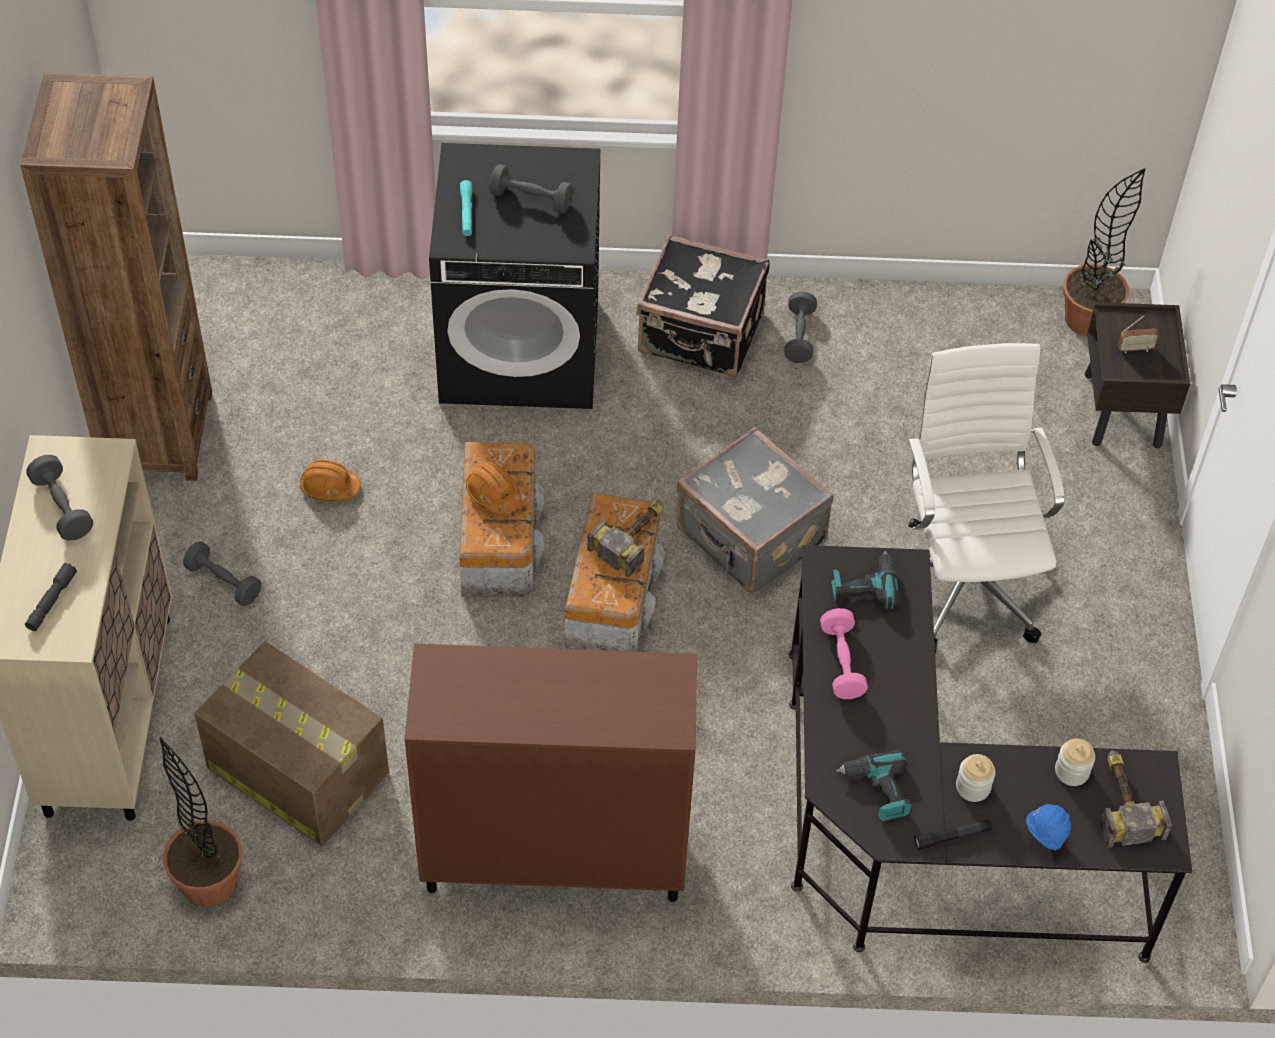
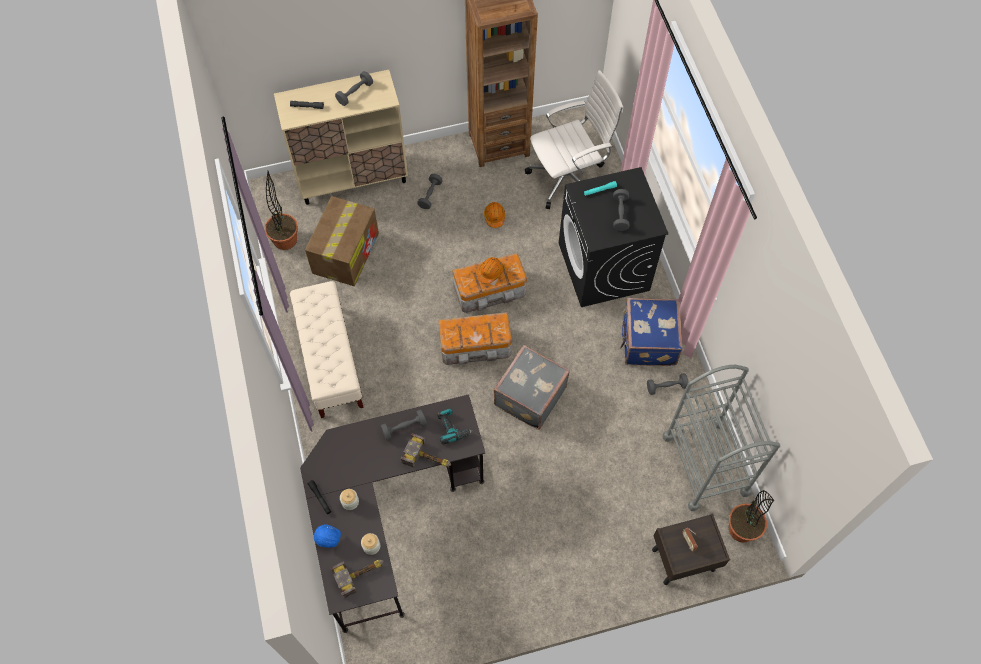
camera: 75 degrees right, 10 degrees up
brown cabinet [404,643,697,902] -> beige bench [290,281,364,418]
hammer [587,501,664,578] -> hammer moved to [401,433,451,468]
black suitcase [637,235,770,377] -> blue suitcase [620,298,683,366]
pink dumbbell [820,608,868,699] -> grey dumbbell [381,409,427,441]
power drill [836,750,912,821] -> none
white office chair [908,343,1065,653] -> white office chair moved to [525,70,623,209]
none -> grey cart [663,365,780,511]

